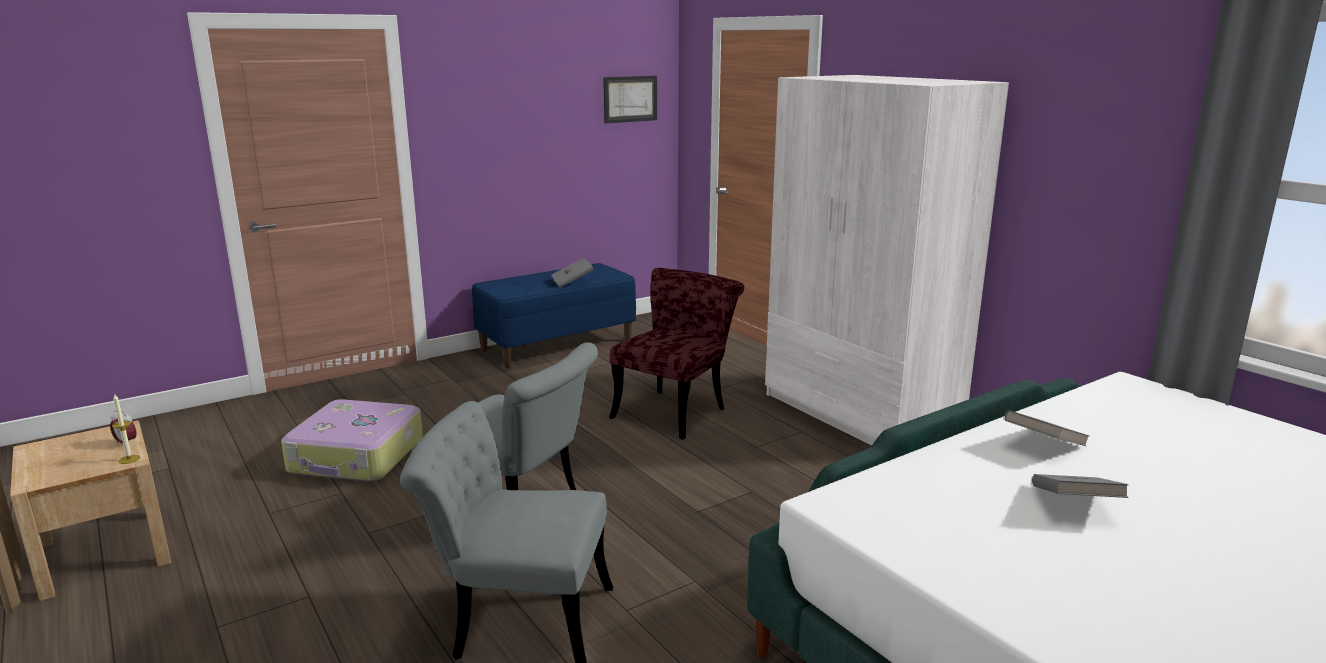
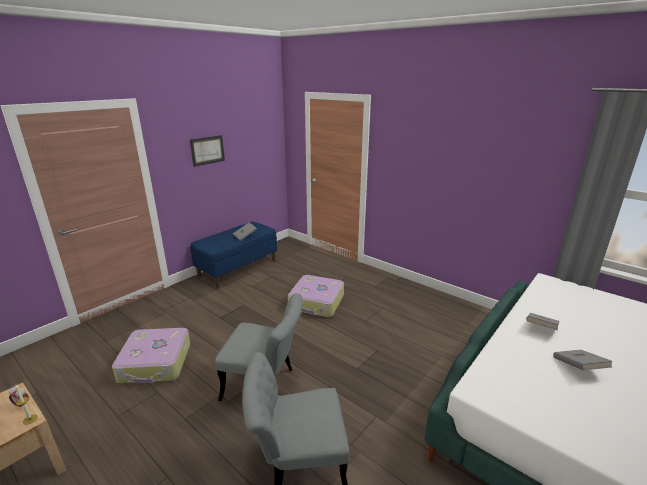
camera: 15 degrees left, 5 degrees up
picture [603,76,657,123] -> picture moved to [190,135,225,167]
red chair [609,268,745,440] -> suitcase [288,275,344,317]
white wardrobe [765,75,1009,445] -> none

